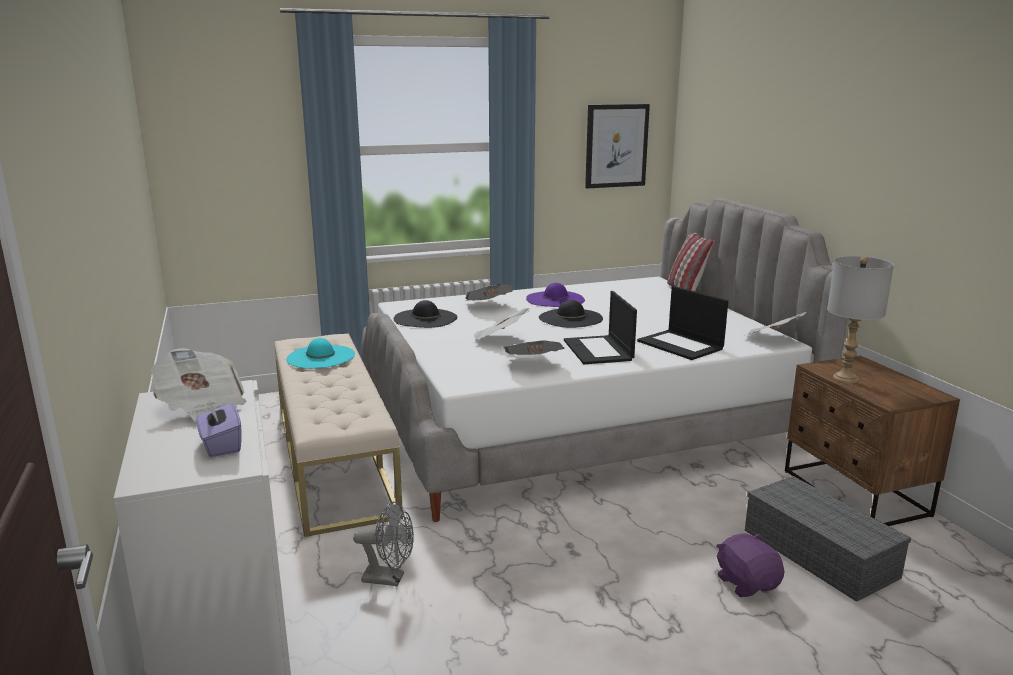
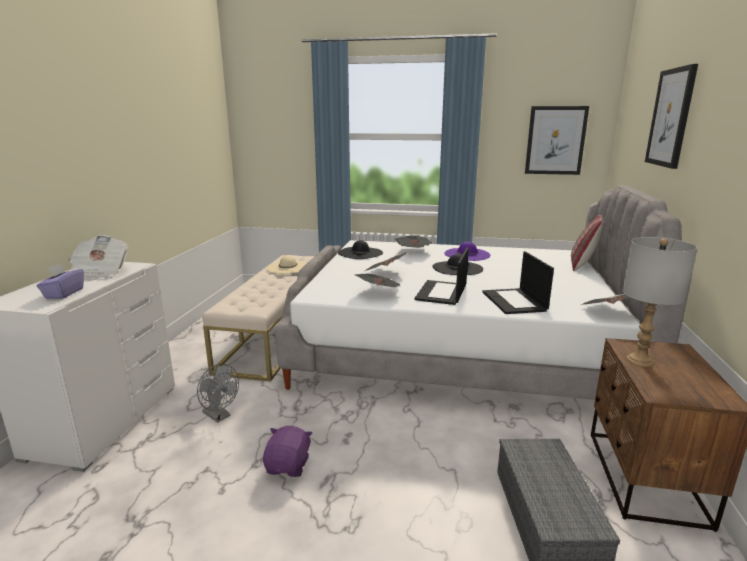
camera: 30 degrees right, 0 degrees up
turquoise hat [286,338,355,369] -> beige hat [266,255,307,274]
purple plush toy [716,533,785,597] -> purple plush toy moved to [263,426,312,477]
none -> picture [645,64,698,169]

